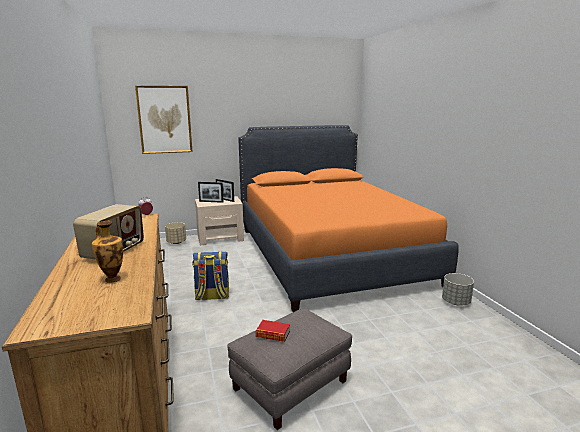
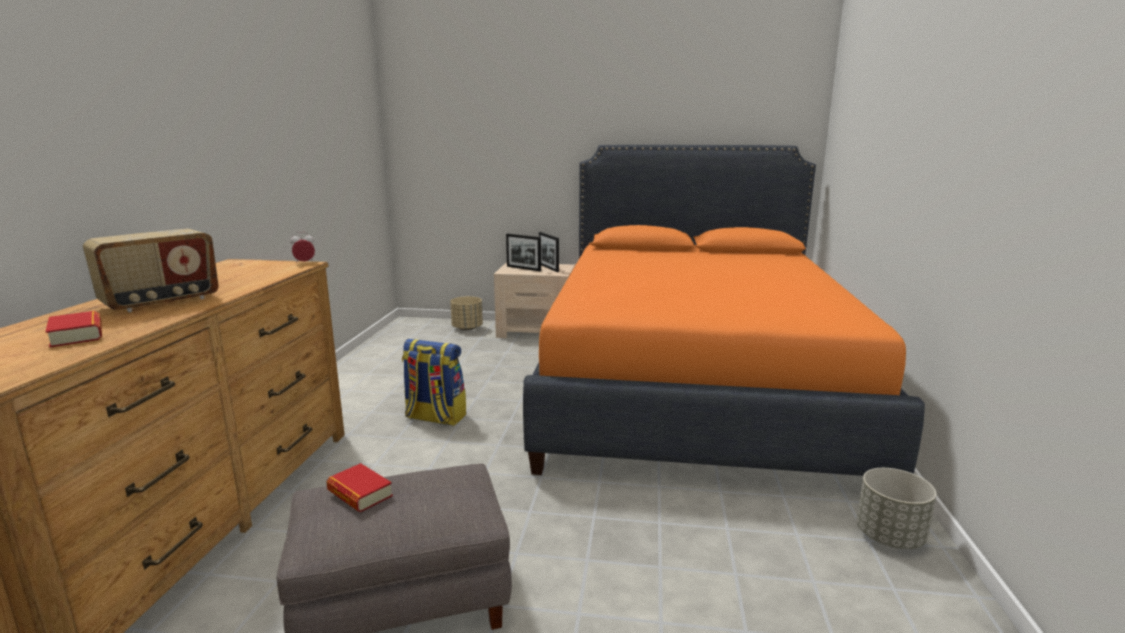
camera: 25 degrees right, 0 degrees up
vase [92,221,123,283] -> book [45,311,102,348]
picture [135,85,193,154] -> none

